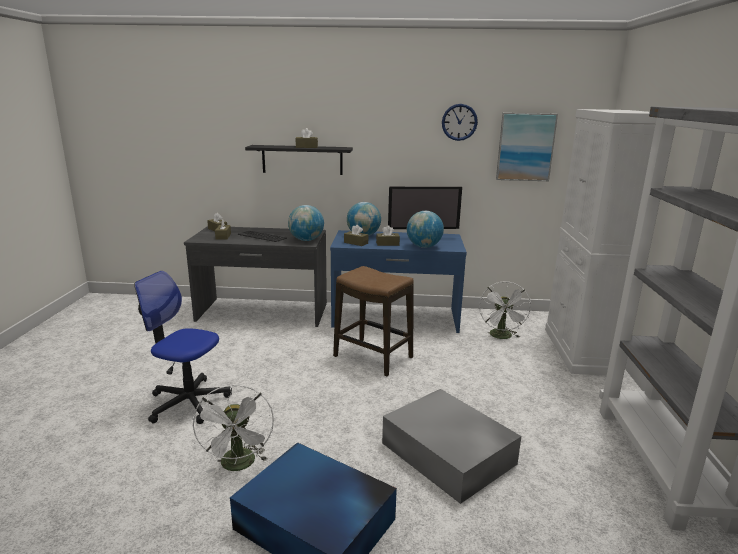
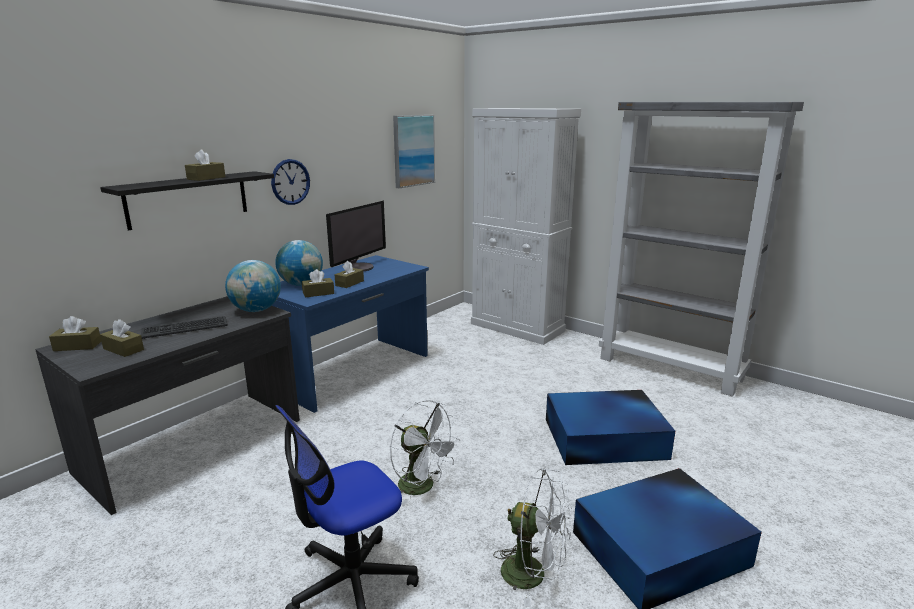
camera: 55 degrees left, 0 degrees up
stool [333,266,414,376] -> none
grey storage box [382,389,521,504] -> blue storage box [546,390,675,465]
globe [407,211,444,248] -> none
wall clock [442,104,478,141] -> wall clock moved to [271,159,310,205]
white fan [479,281,531,339] -> white fan moved to [390,400,461,506]

